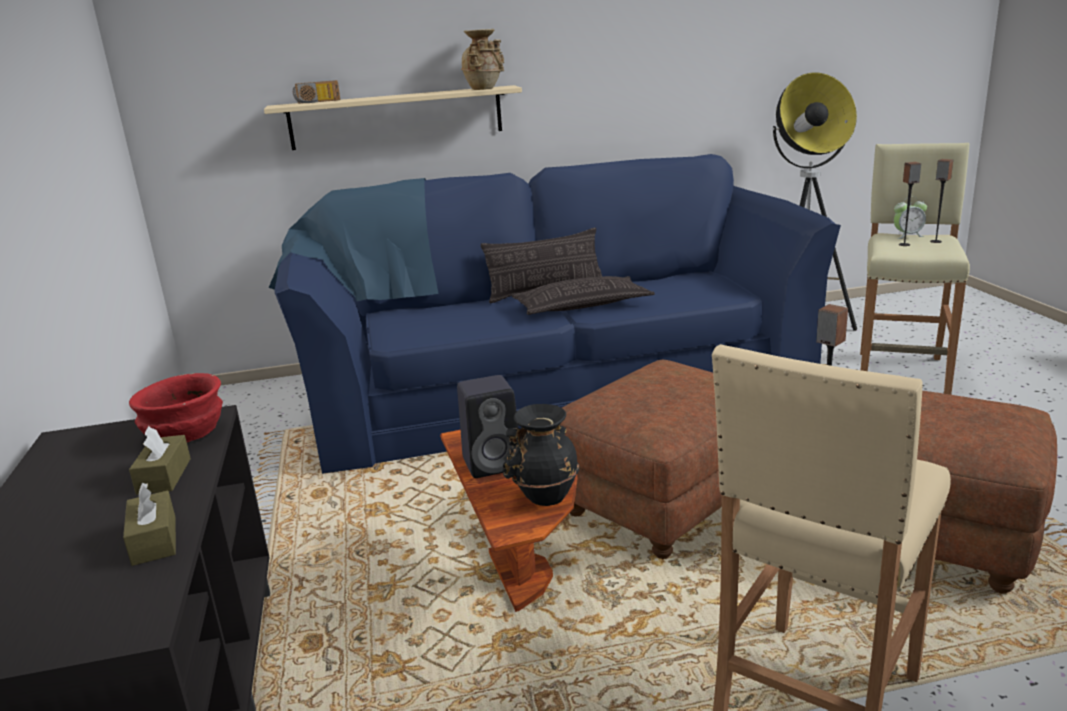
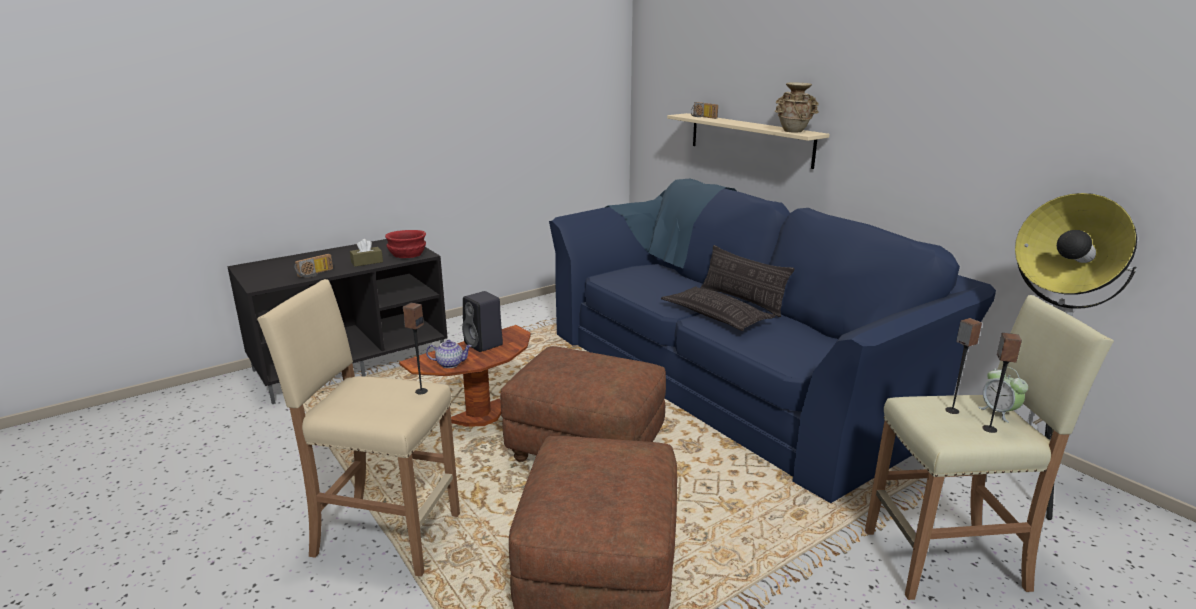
camera: 65 degrees right, 0 degrees up
brown tissue box [123,483,176,566] -> radio [294,254,333,278]
black vase [503,404,579,506] -> teapot [426,340,472,368]

